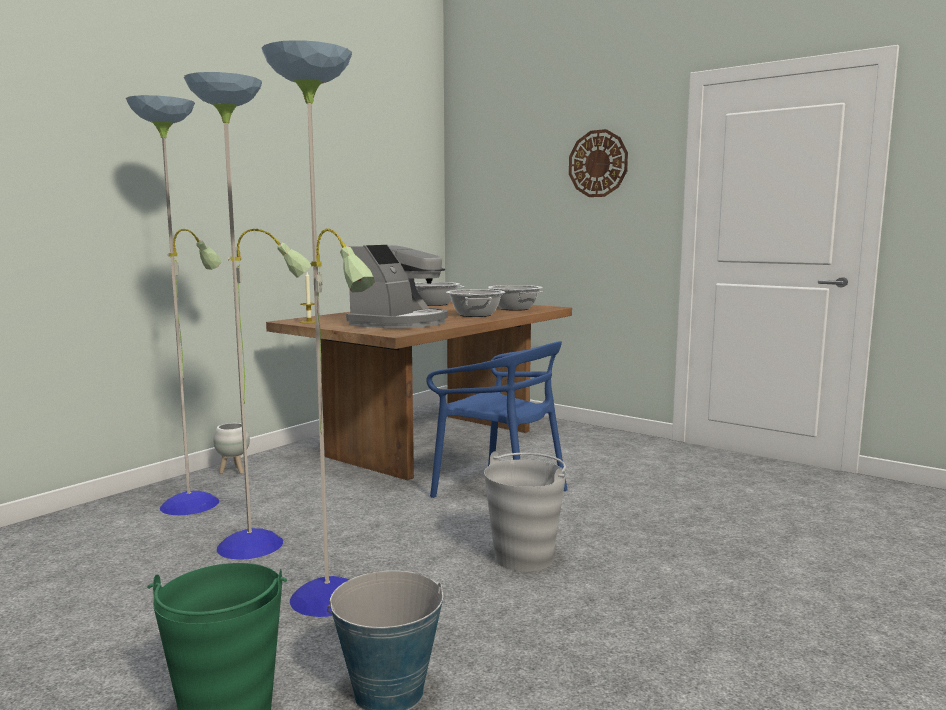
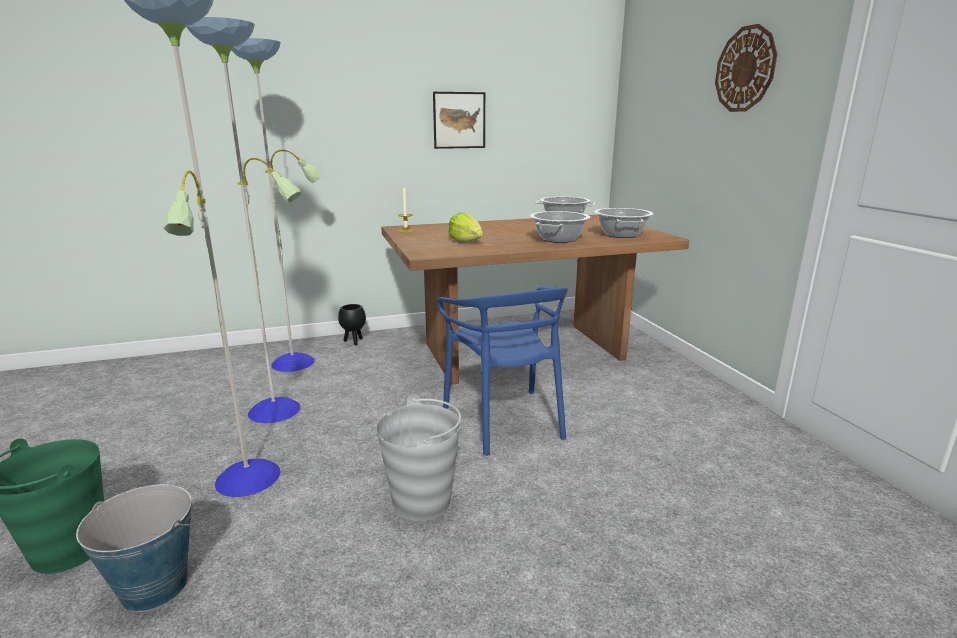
camera: 35 degrees right, 10 degrees up
white planter [214,423,250,474] -> black planter [338,304,366,345]
coffee machine [346,245,448,329] -> lettuce [448,213,483,242]
none -> picture [433,92,485,149]

